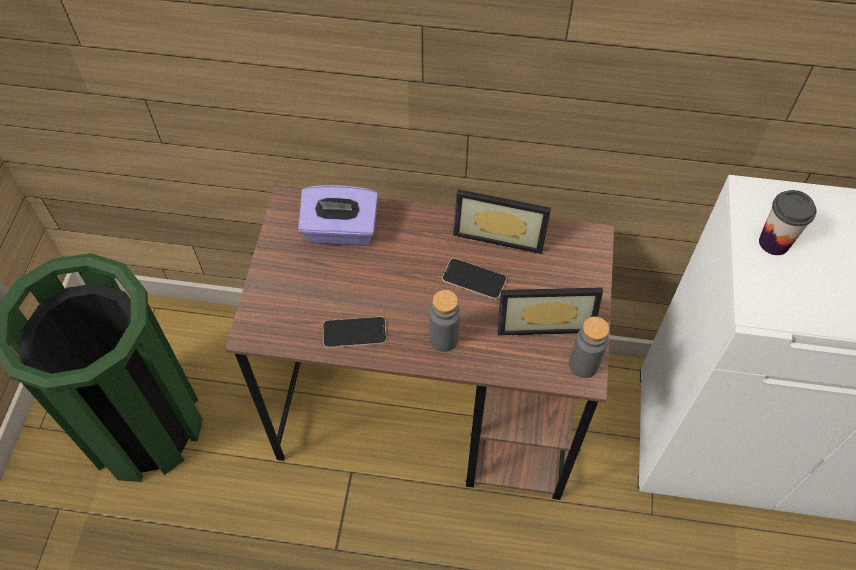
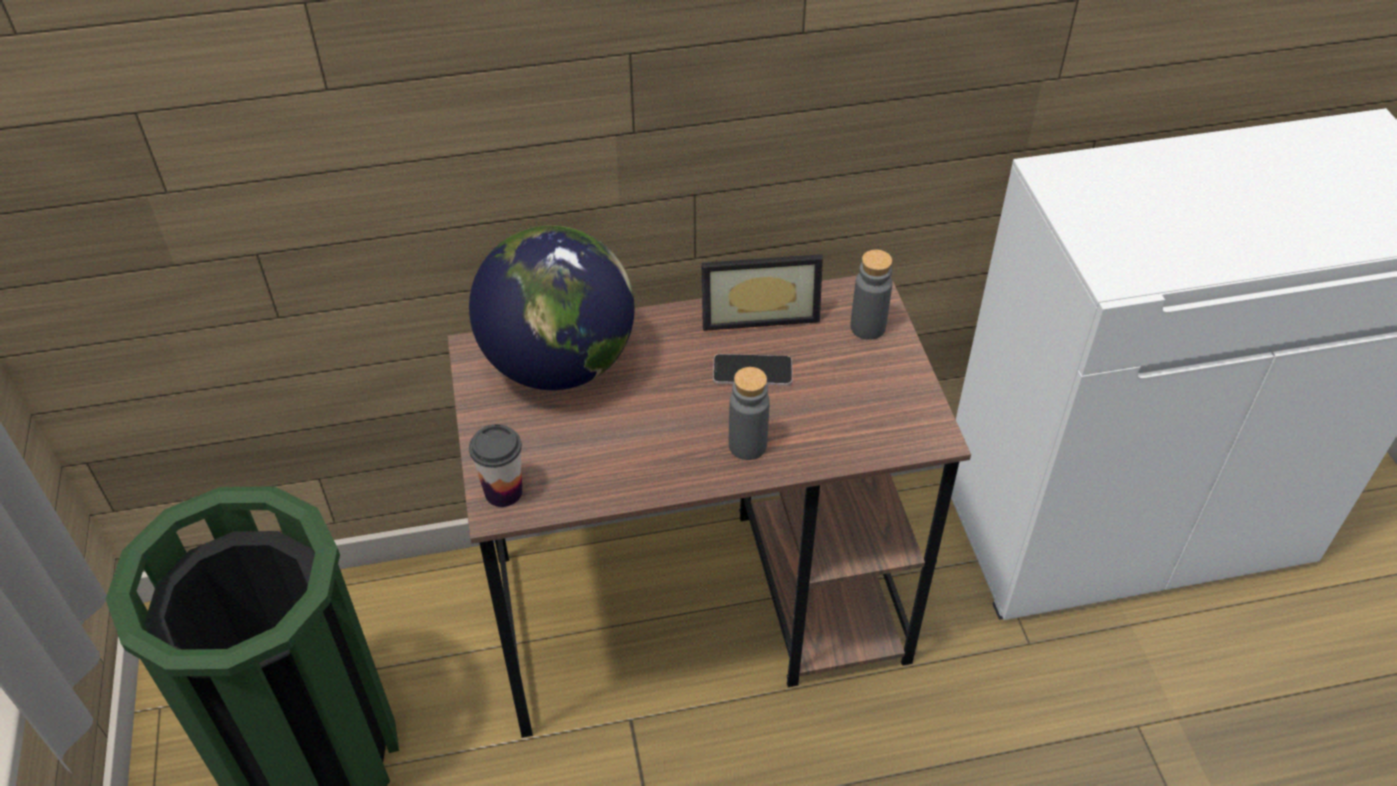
camera: 20 degrees left, 10 degrees down
purple tissue box [298,185,378,246] -> globe [469,225,634,390]
phone [323,317,387,348] -> none
picture frame [498,287,603,336] -> none
grey bottle [569,316,609,378] -> grey bottle moved to [850,250,893,340]
cup [759,190,817,255] -> cup moved to [469,424,522,507]

